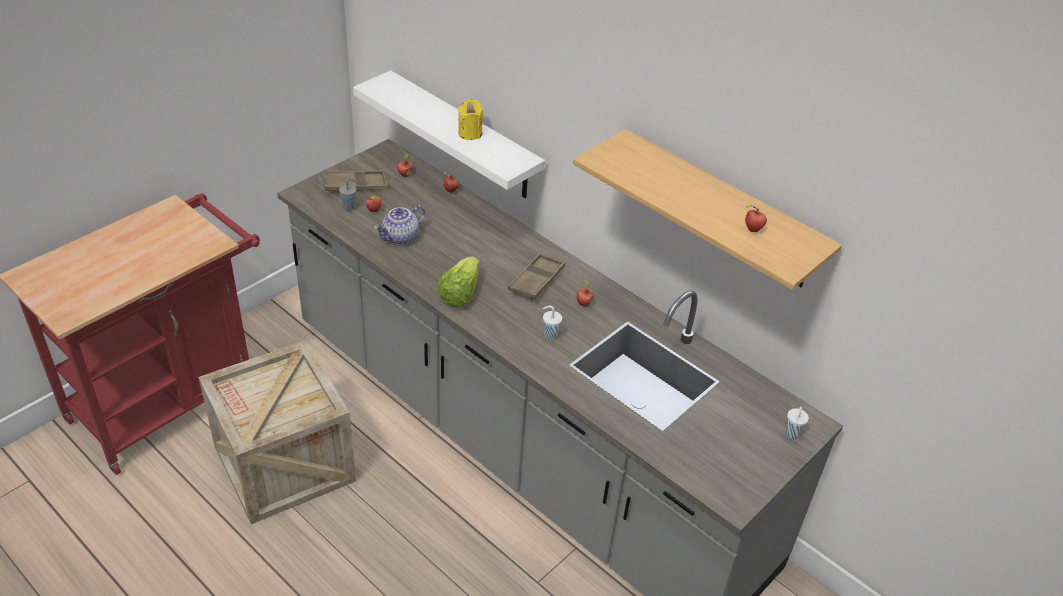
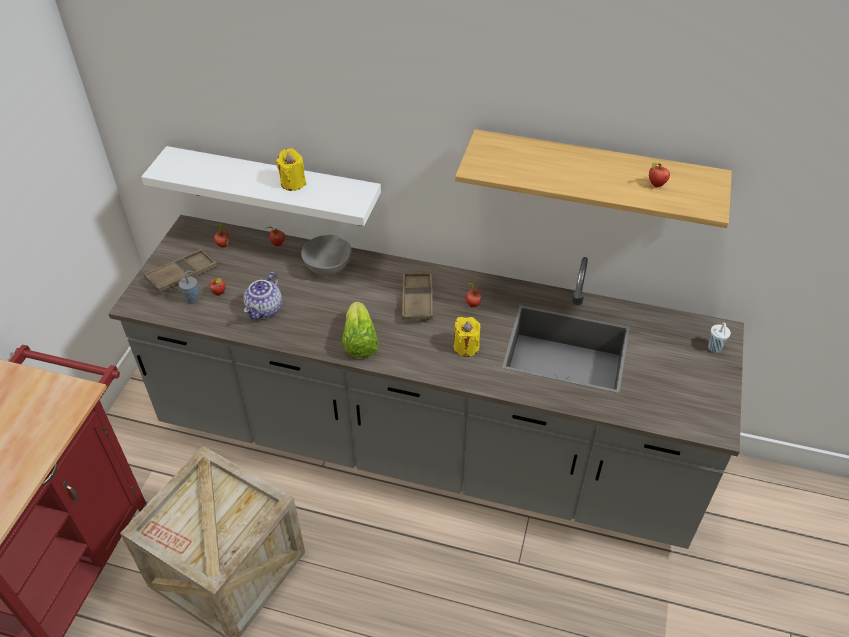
camera: 25 degrees left, 5 degrees up
white cup [543,306,562,340] -> yellow candle [453,317,480,357]
none -> grey bowl [301,235,352,276]

